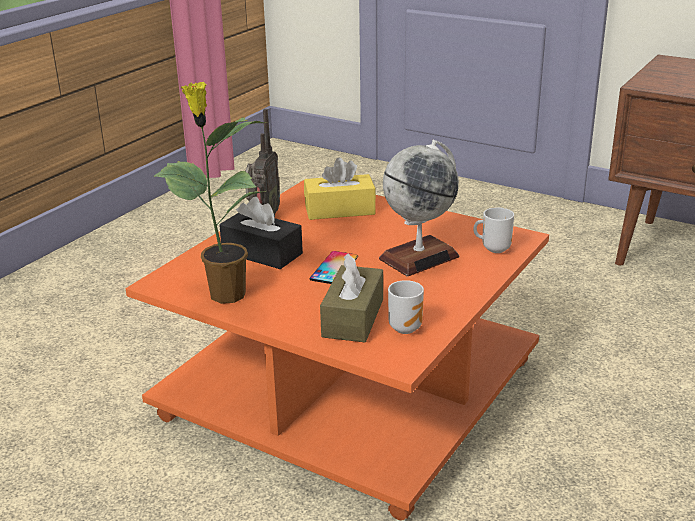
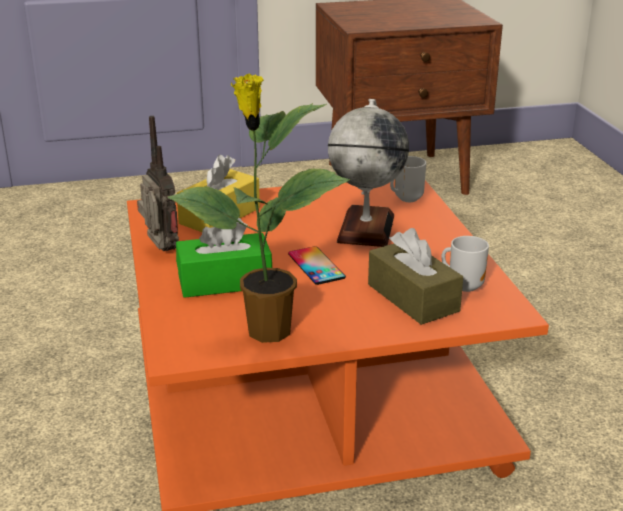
camera: 45 degrees left, 0 degrees up
black tissue box [219,197,303,269] -> green tissue box [176,218,272,298]

